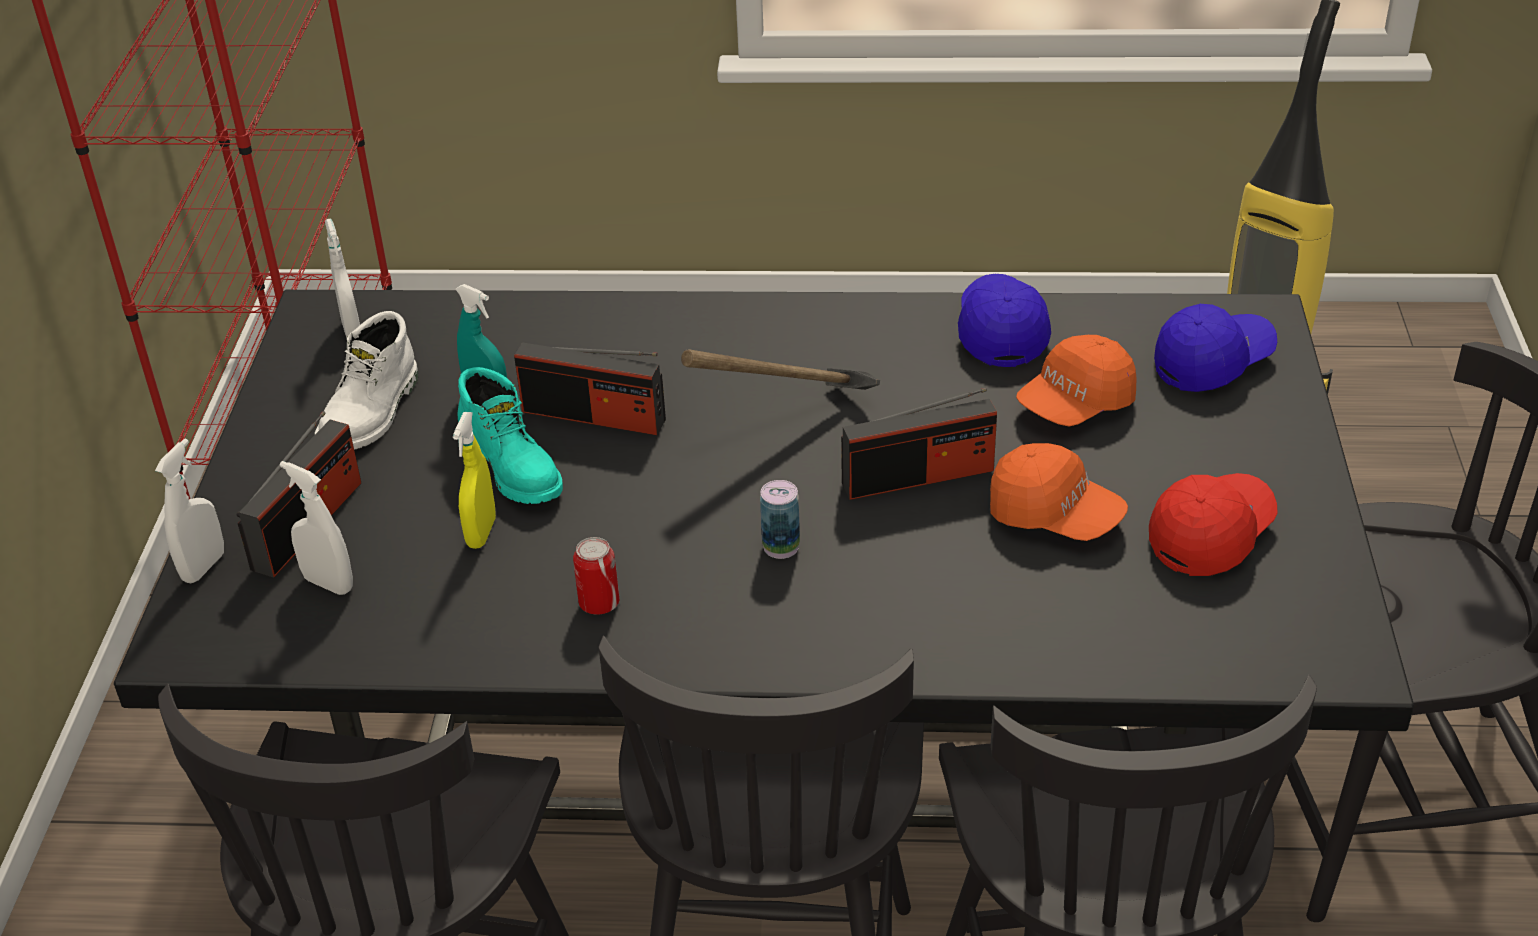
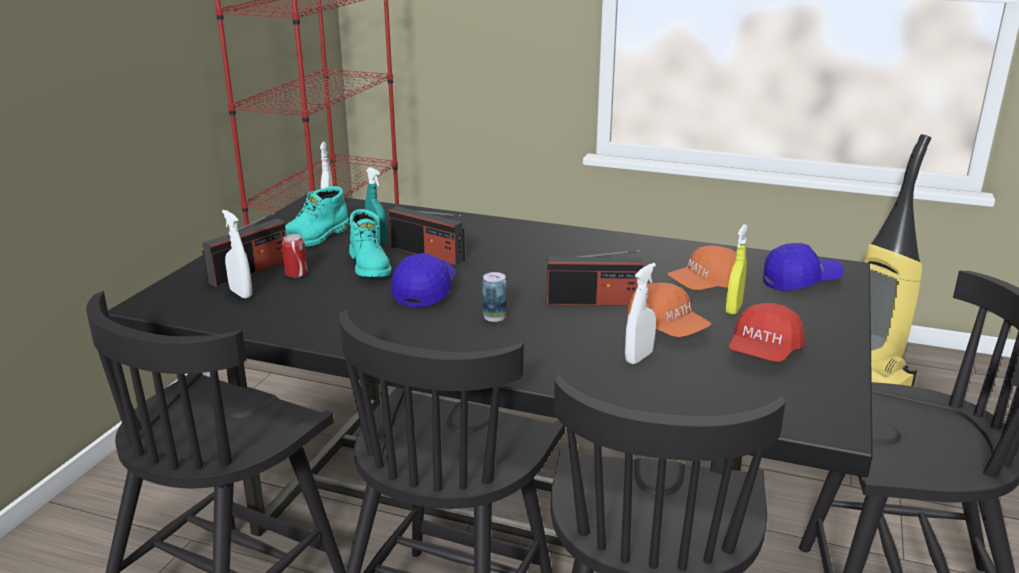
camera: 15 degrees right, 15 degrees down
white spray bottle [155,438,224,583] -> white spray bottle moved to [625,263,656,364]
white boot [315,311,418,450] -> turquoise boot [285,186,349,247]
yellow spray bottle [453,412,496,549] -> yellow spray bottle moved to [726,224,748,315]
can [573,537,620,615] -> can moved to [282,234,307,278]
hammer [681,349,880,390] -> none
blue cap [958,274,1051,367] -> blue cap moved to [391,253,455,308]
red cap [1149,473,1278,576] -> red cap turned 150 degrees clockwise [729,303,805,362]

